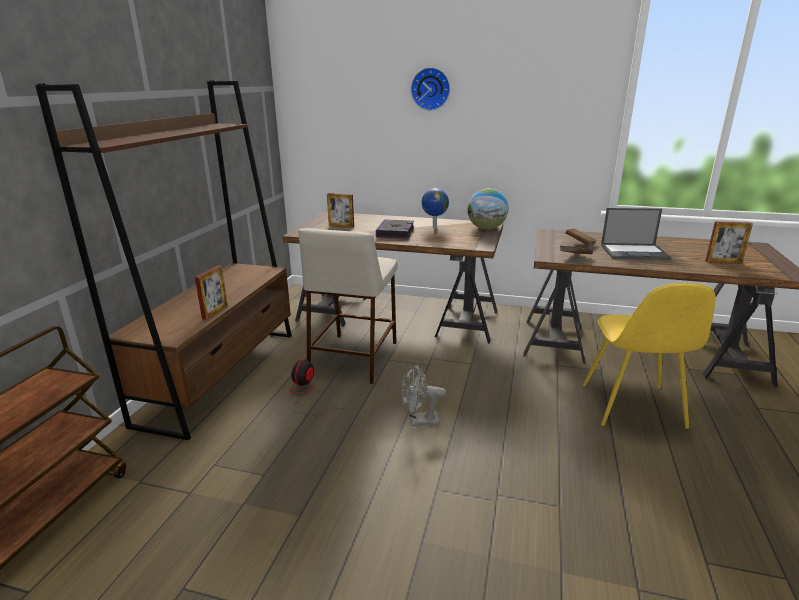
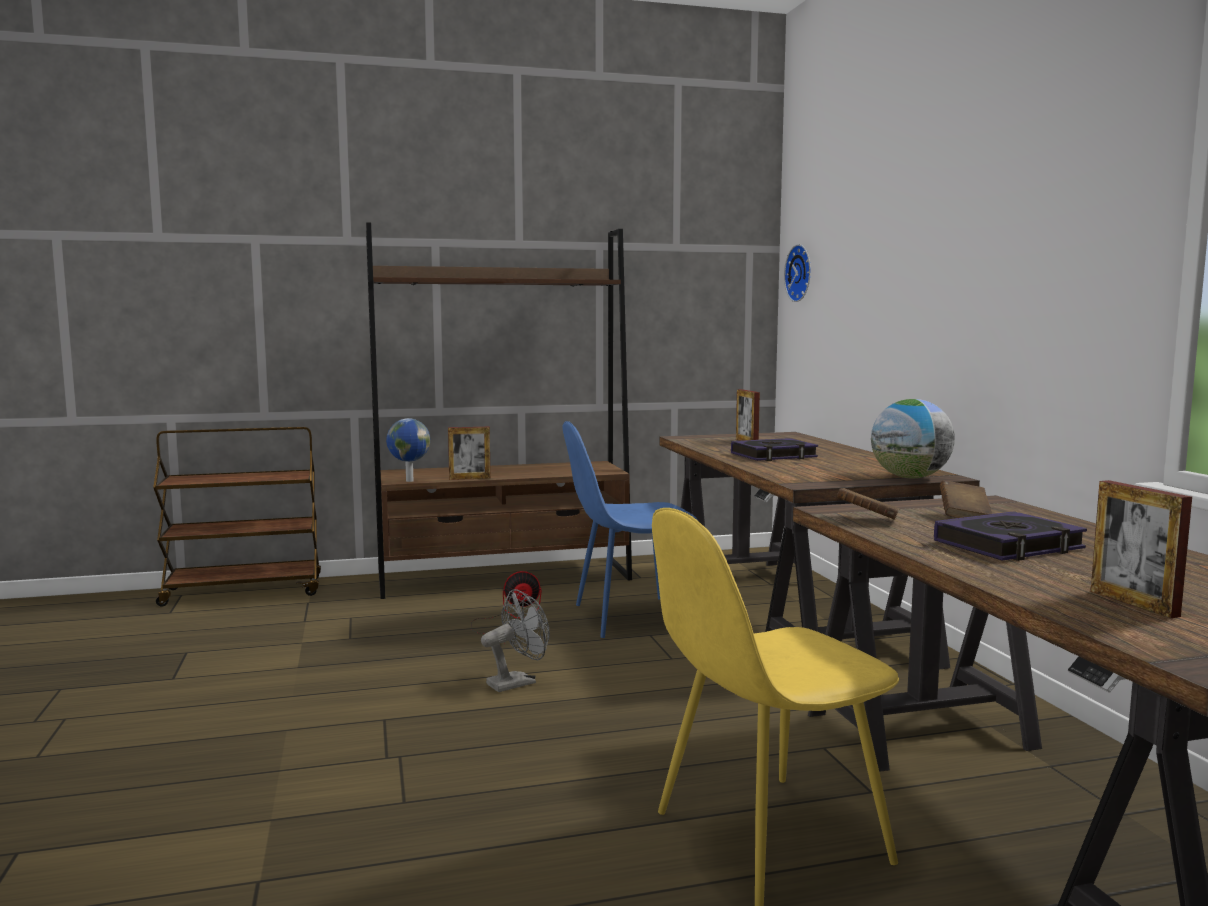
camera: 60 degrees right, 15 degrees down
beige stool [298,228,397,384] -> blue chair [562,421,698,638]
grey fan [401,365,446,427] -> grey fan turned 90 degrees clockwise [481,589,550,692]
wall clock [411,67,450,111] -> wall clock moved to [784,244,811,302]
globe [422,188,449,229] -> globe moved to [386,418,430,482]
laptop [601,208,671,260] -> book [934,511,1087,561]

